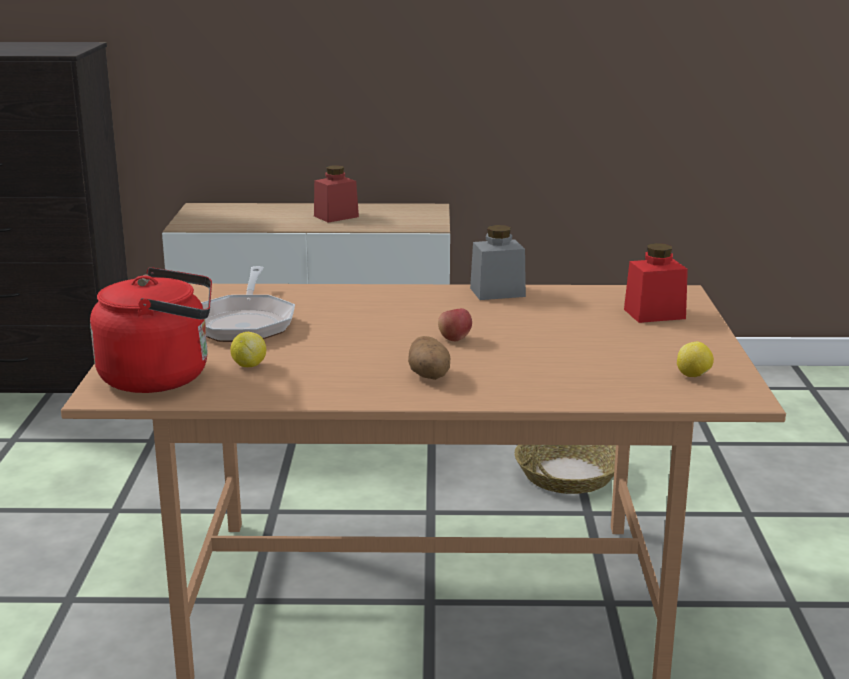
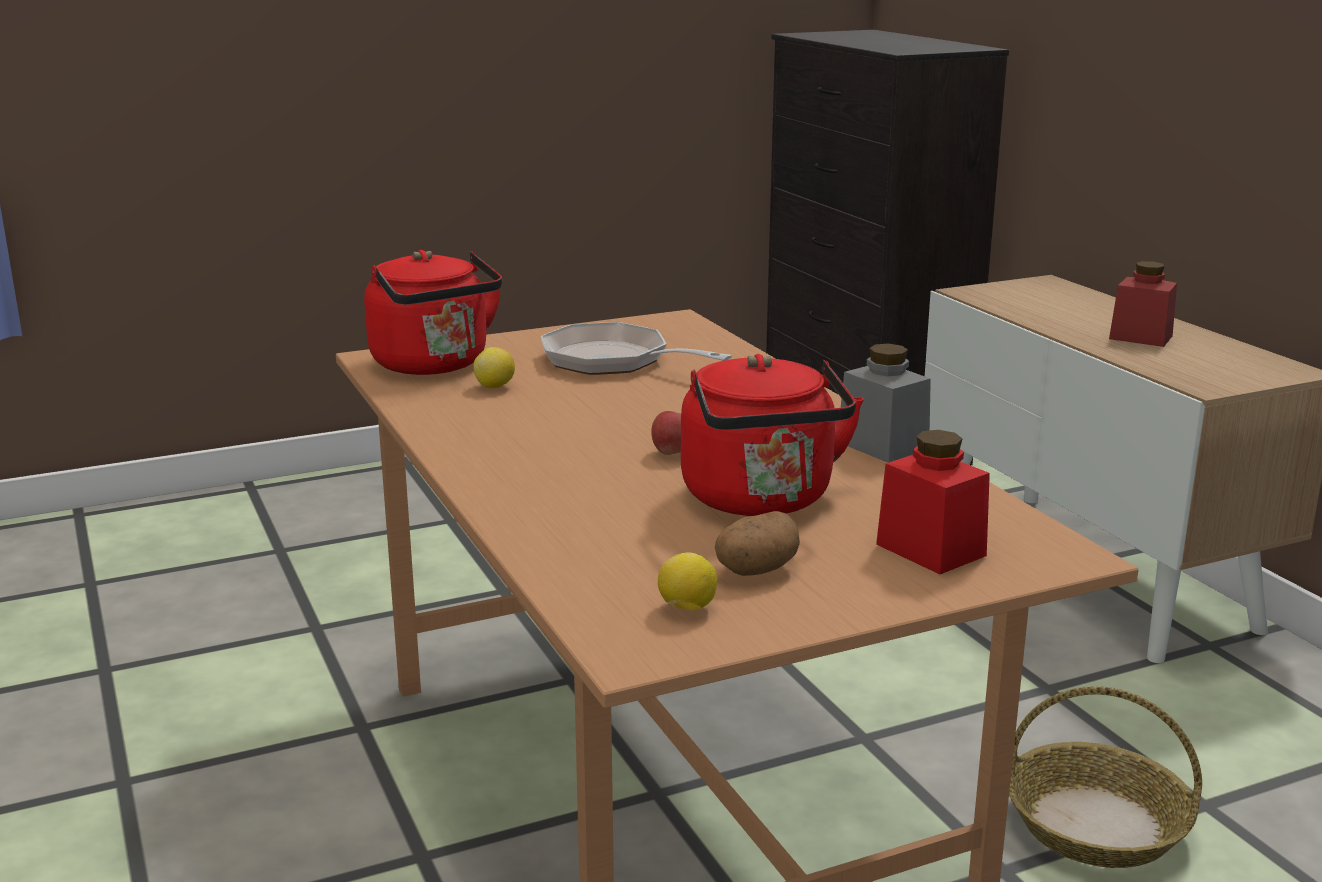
camera: 65 degrees right, 0 degrees up
frying pan [201,266,295,342] -> frying pan turned 60 degrees clockwise [541,322,732,375]
potato [408,336,450,380] -> potato moved to [715,511,800,576]
none -> red kettle [681,354,864,516]

